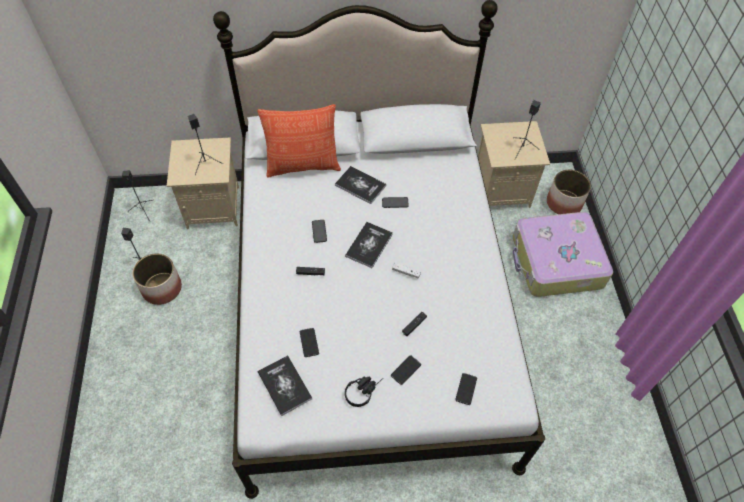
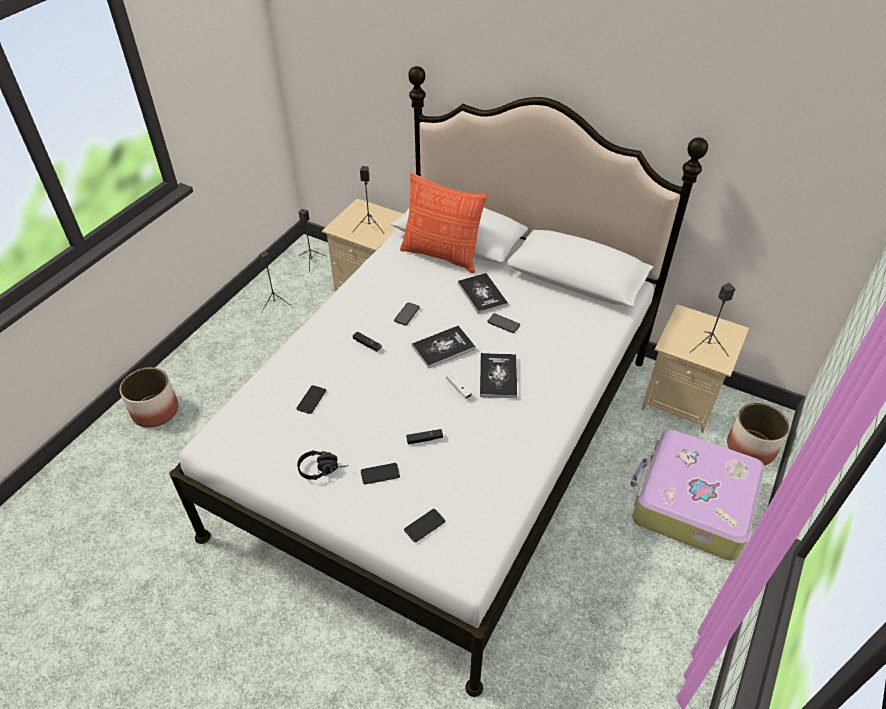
camera: 35 degrees right, 10 degrees down
planter [132,253,182,305] -> planter moved to [120,367,178,428]
book [258,355,312,416] -> book moved to [480,353,517,398]

